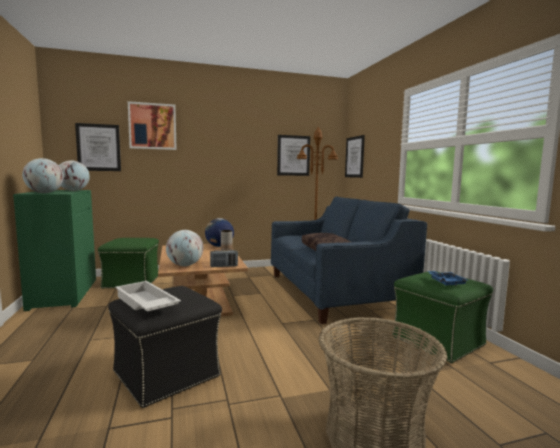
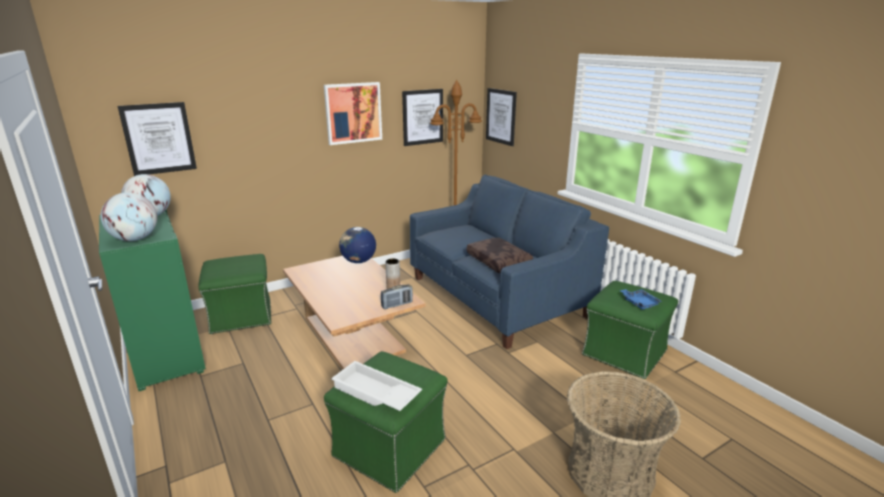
camera: 15 degrees left, 15 degrees up
black ottoman [108,286,222,408] -> green ottoman [324,351,448,493]
picture [128,101,177,150] -> picture moved to [324,82,382,145]
globe [166,230,203,266] -> none

